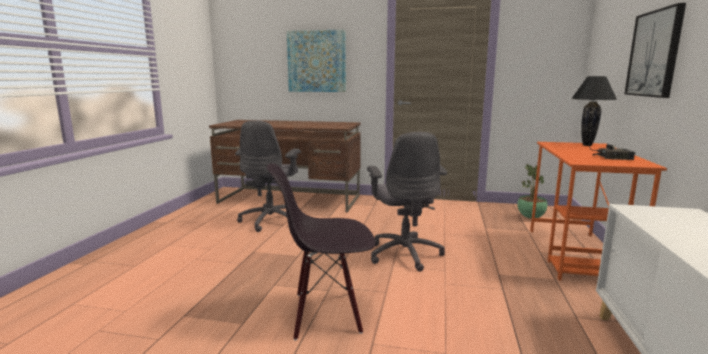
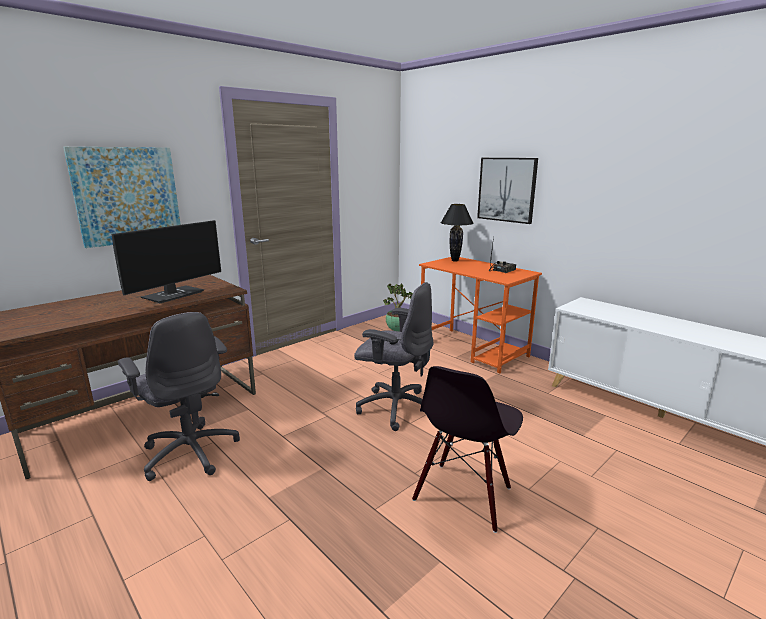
camera: 55 degrees left, 5 degrees up
none -> monitor [111,220,221,303]

